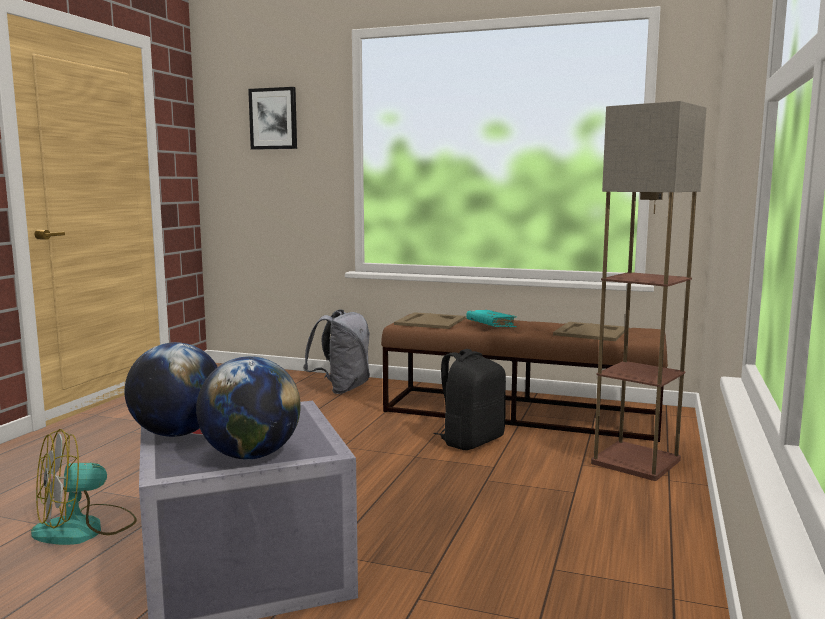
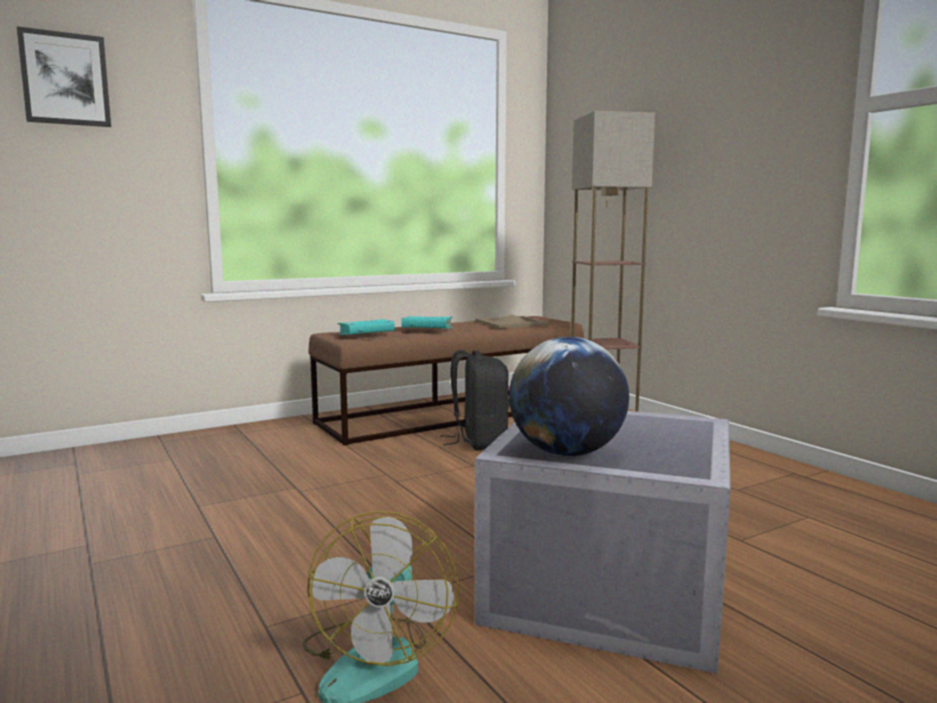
camera: 50 degrees left, 0 degrees up
globe [196,356,301,459] -> none
grey backpack [303,309,370,394] -> none
beige tray [394,312,465,329] -> turquoise book [338,319,395,335]

